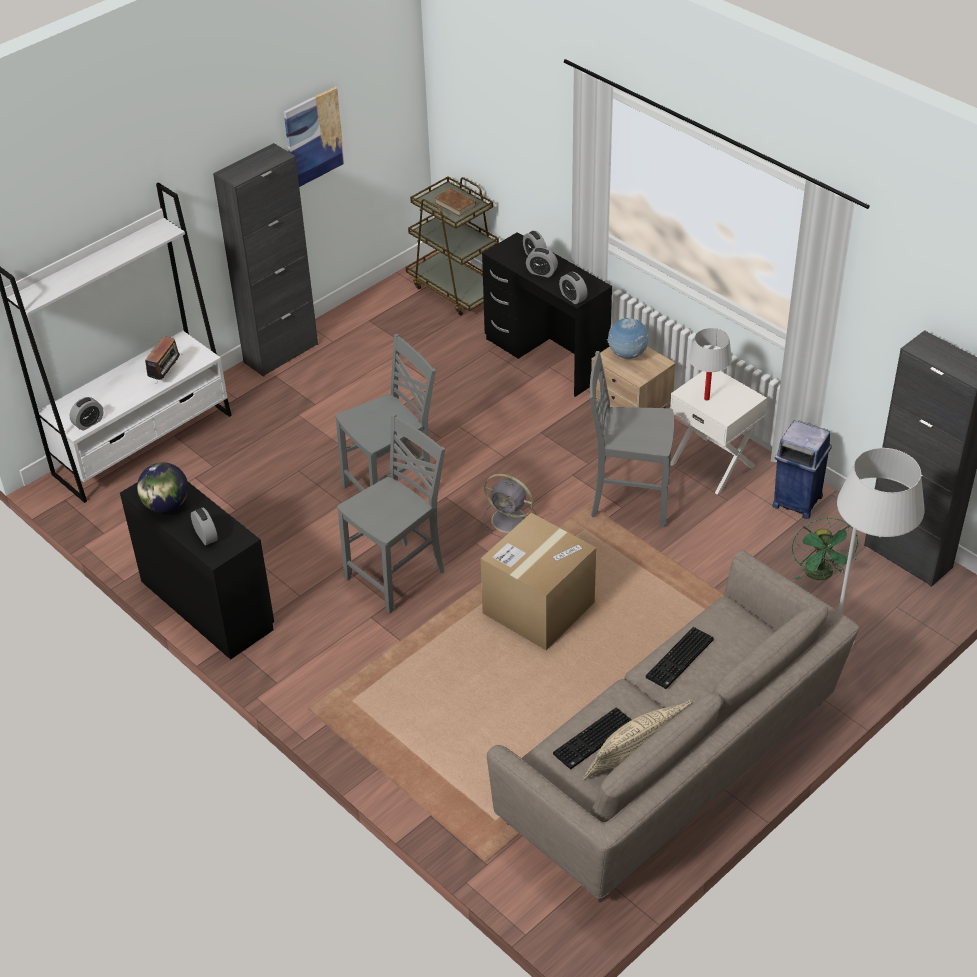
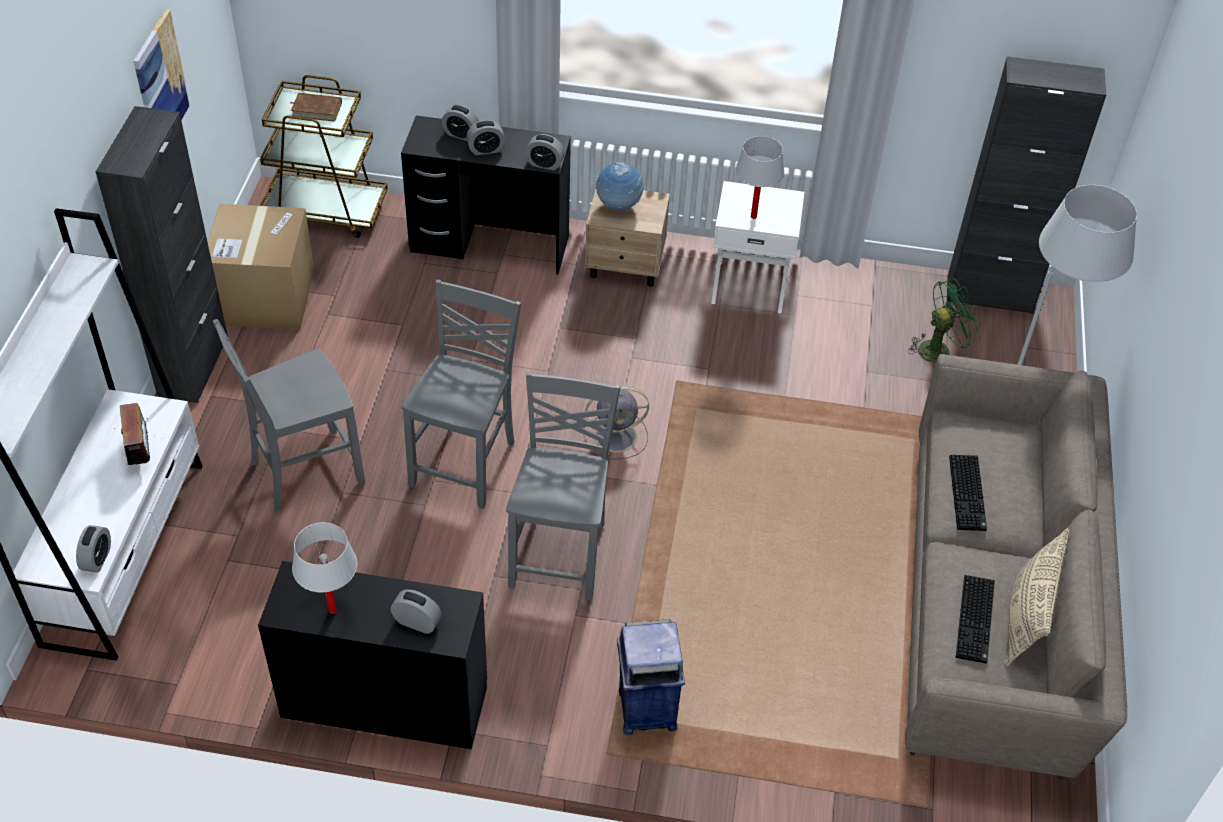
camera: 40 degrees left, 5 degrees up
globe [137,462,188,513] -> white table lamp [292,522,357,614]
cardboard box [480,513,596,650] -> cardboard box moved to [208,204,315,330]
grey chair [589,351,674,527] -> grey chair moved to [213,319,365,512]
blue trash can [772,420,832,519] -> blue trash can moved to [617,619,685,735]
green fan [792,518,859,580] -> green fan turned 75 degrees counterclockwise [908,278,981,363]

